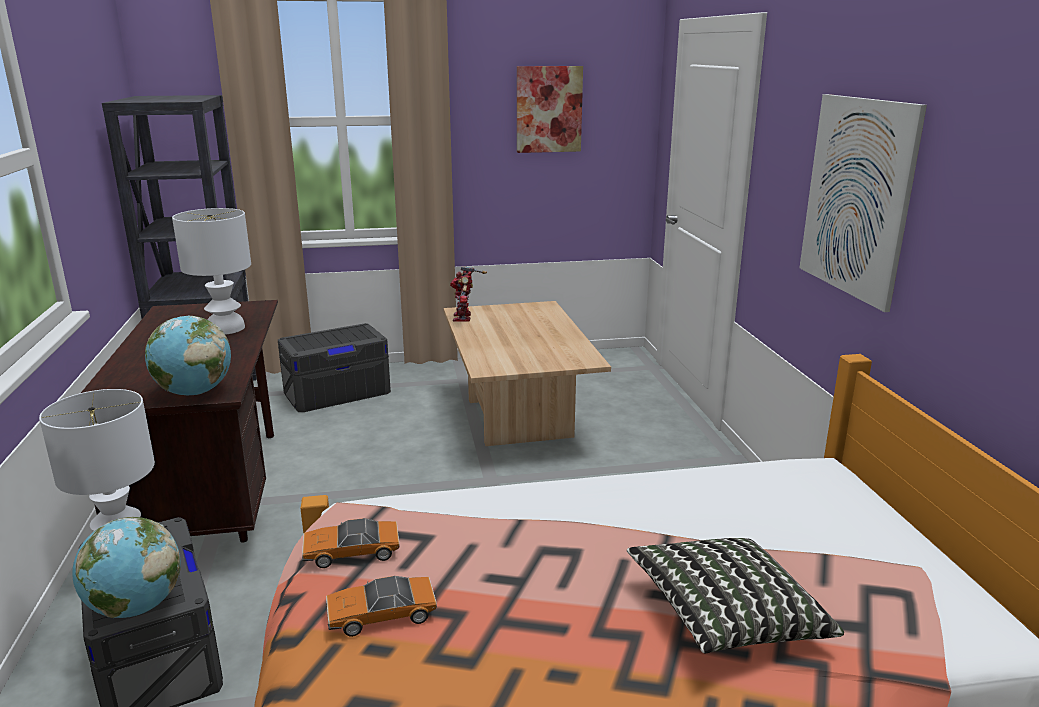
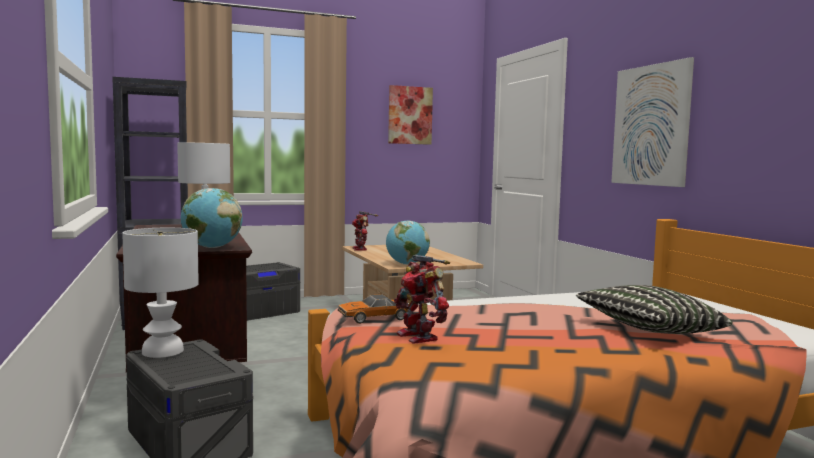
camera: 10 degrees left, 15 degrees down
globe [72,517,181,618] -> globe moved to [386,221,430,265]
toy car [326,576,437,637] -> toy robot [394,255,450,343]

